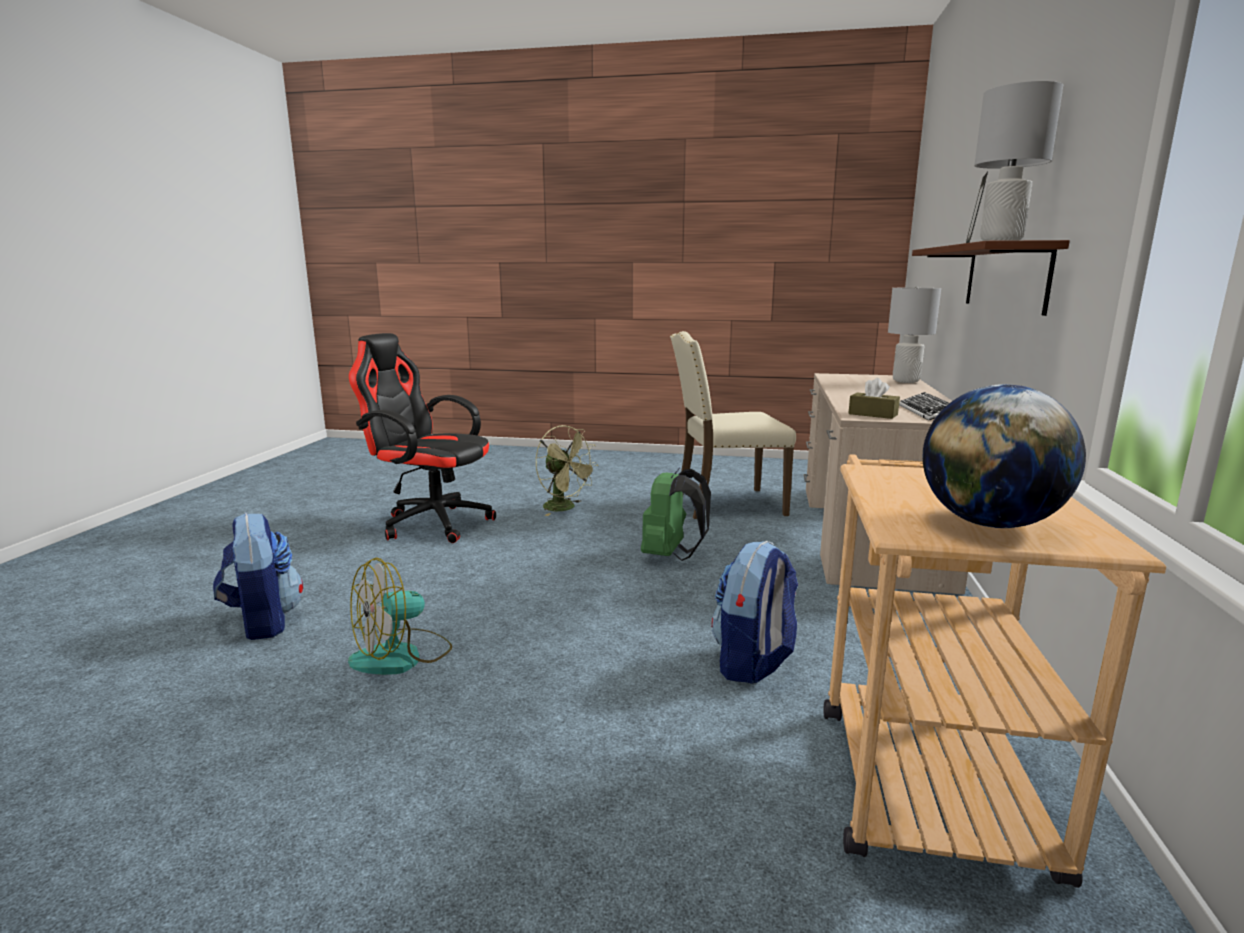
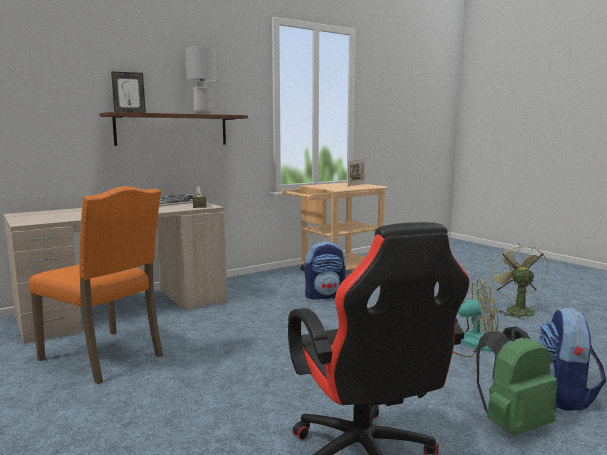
camera: 135 degrees left, 5 degrees down
green fan [535,425,598,516] -> green fan moved to [489,243,548,319]
green backpack [641,467,711,561] -> green backpack moved to [476,326,557,436]
beige chair [670,331,796,519] -> orange chair [29,186,163,385]
grey table lamp [888,287,941,383] -> none
globe [923,384,1086,528] -> picture frame [348,159,365,186]

